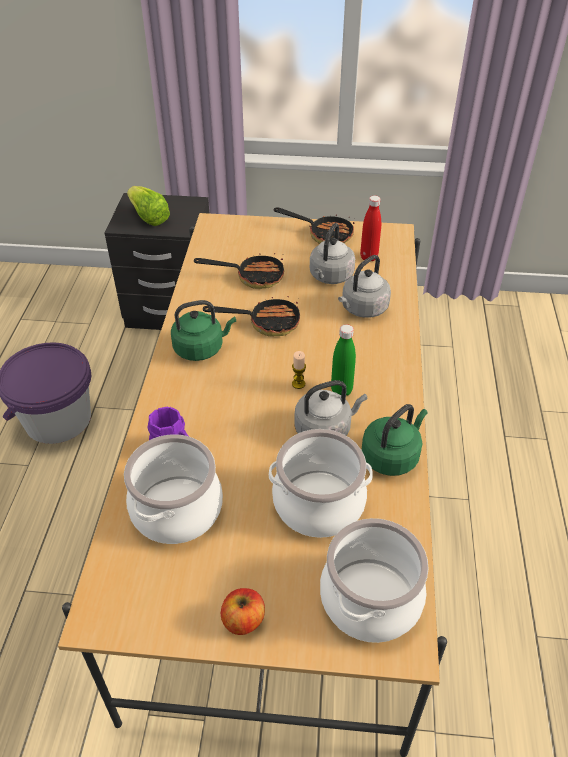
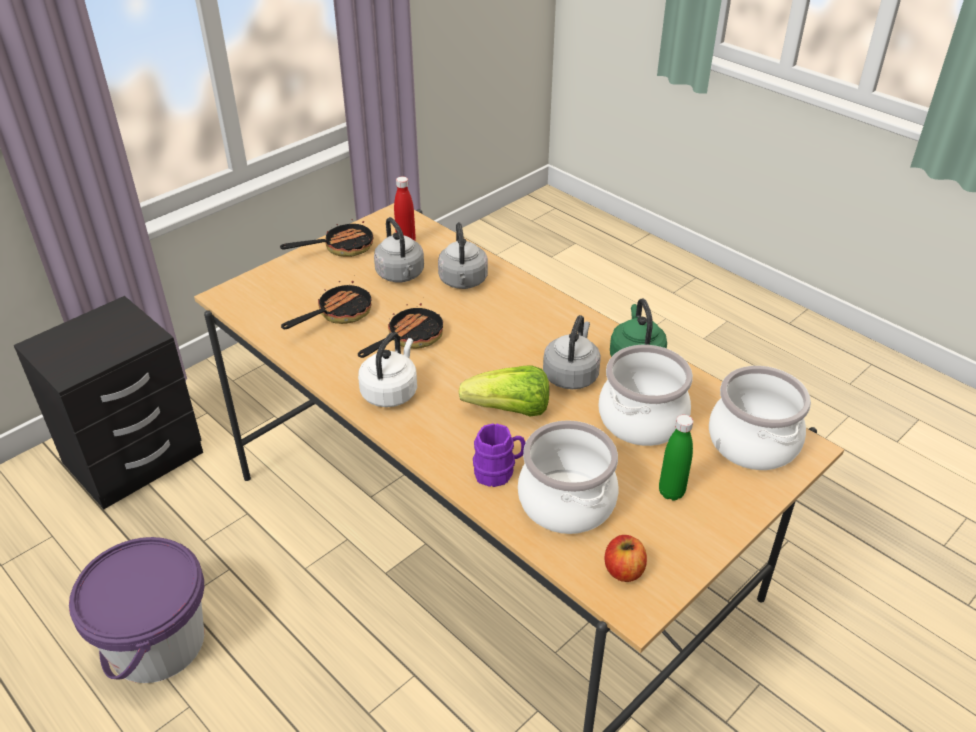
camera: 50 degrees left, 5 degrees down
lettuce [127,186,170,226] -> lettuce moved to [459,365,549,416]
green kettle [171,300,236,361] -> white kettle [358,332,417,407]
apple [221,588,265,635] -> apple moved to [605,535,647,582]
candle [292,351,306,389] -> none
green bottle [331,324,356,396] -> green bottle moved to [659,415,693,501]

